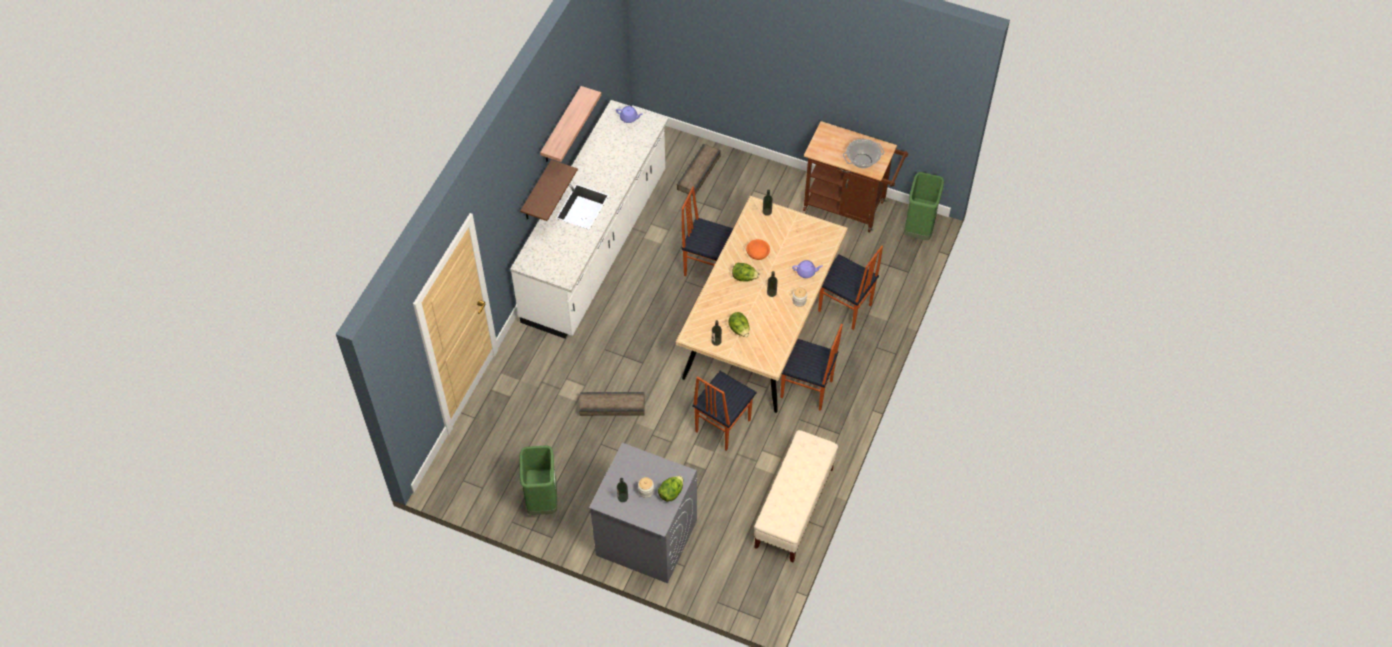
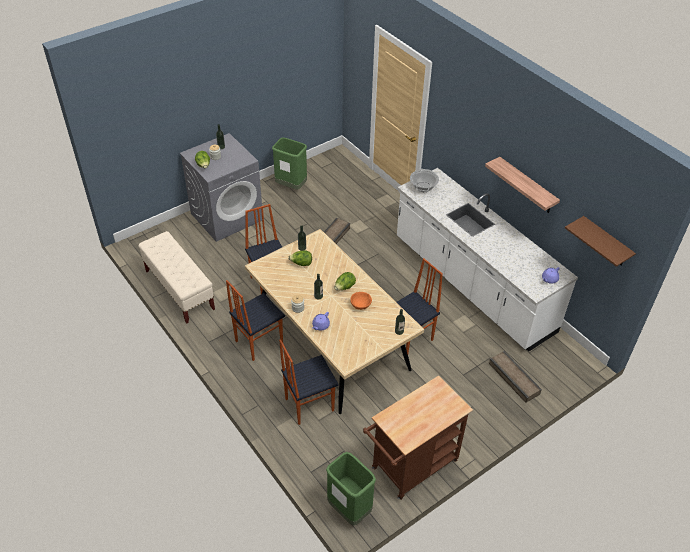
camera: 120 degrees right, 10 degrees down
brown shelf [520,160,578,221] -> brown shelf moved to [565,216,636,267]
cooking pot [843,139,885,168] -> cooking pot moved to [410,169,439,192]

